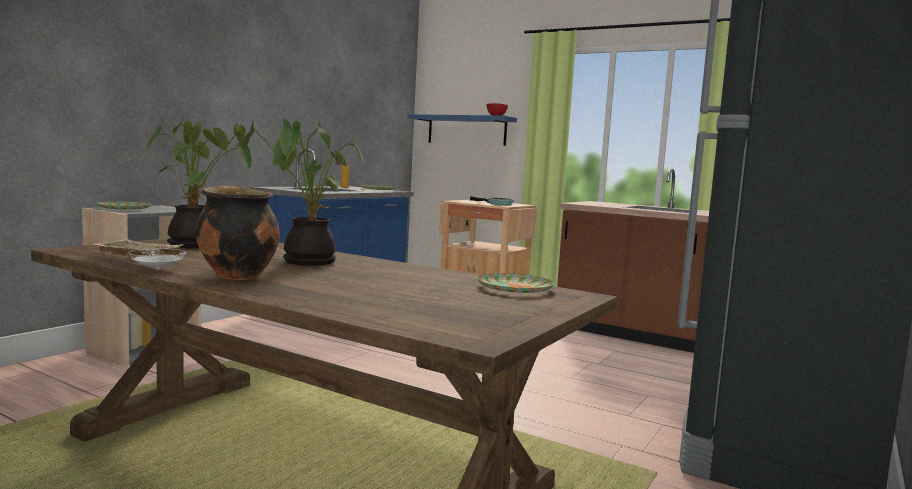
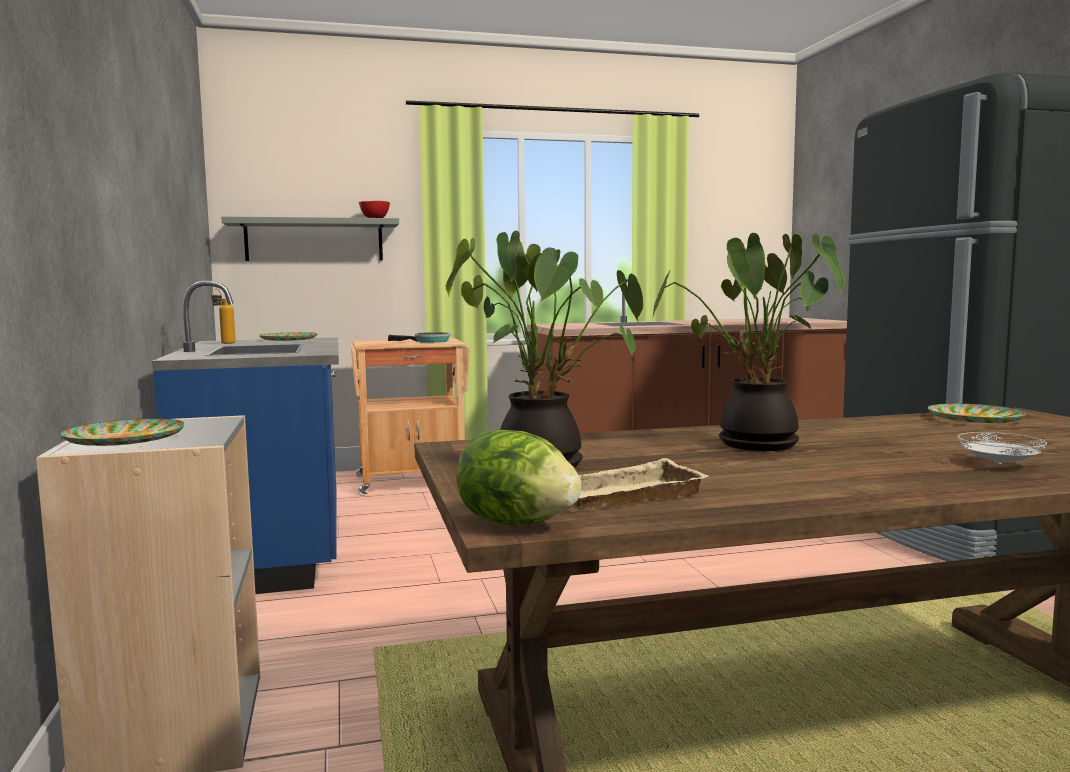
camera: 45 degrees left, 0 degrees up
white plate [129,248,186,270] -> white plate moved to [958,432,1047,465]
cooking pot [195,186,280,280] -> none
blue shelf [407,114,517,146] -> grey shelf [221,216,399,261]
none -> lettuce [456,430,582,525]

